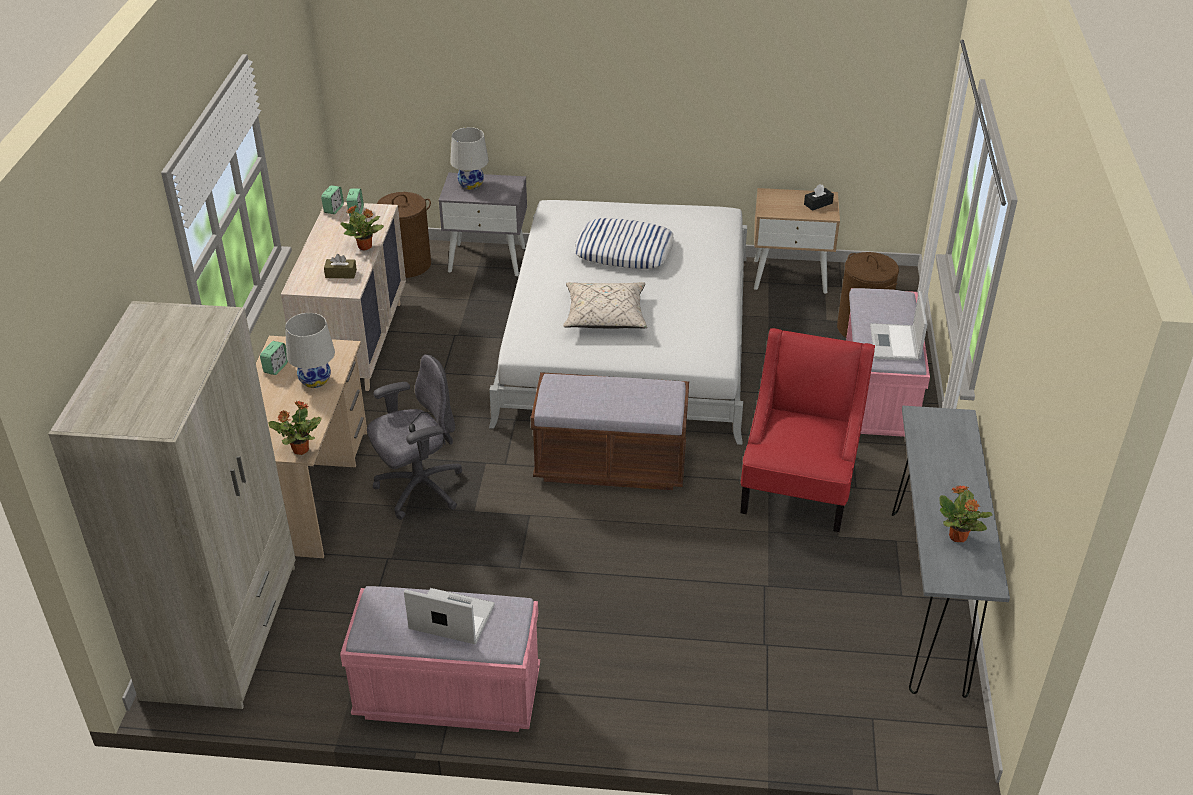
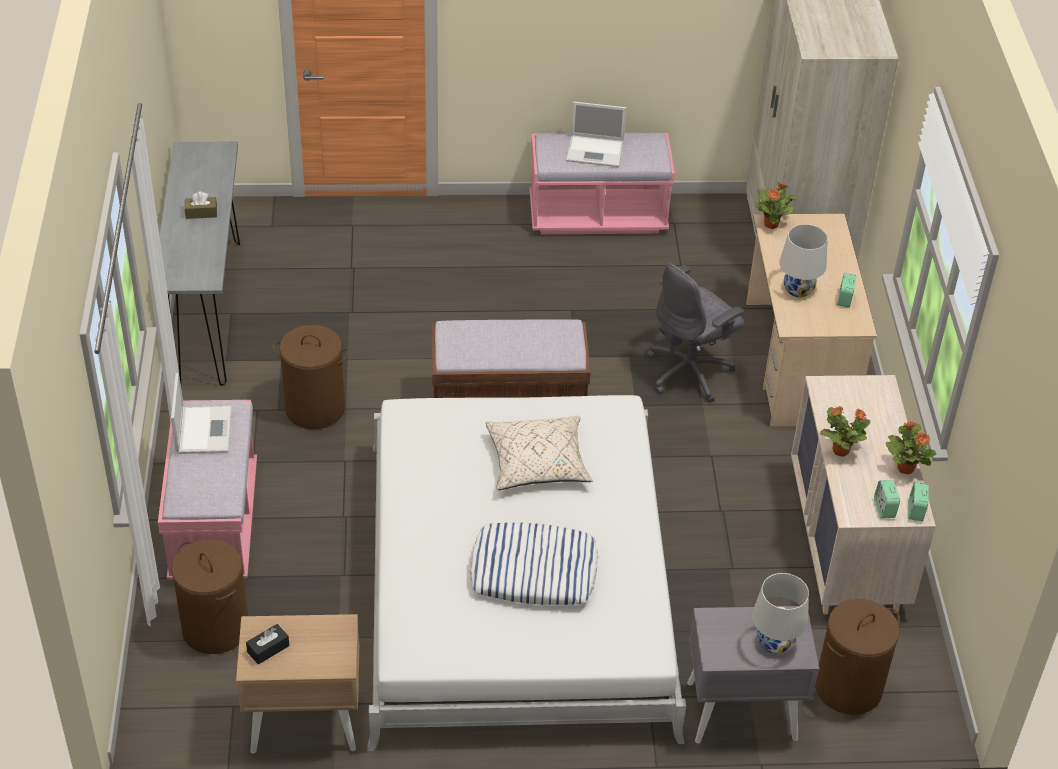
camera: 170 degrees right, 5 degrees up
brown tissue box [324,254,357,279] -> brown tissue box moved to [185,191,217,219]
red armchair [740,328,875,532] -> brown laundry basket [272,325,349,429]
potted plant [939,485,992,542] -> potted plant moved to [886,421,936,474]

